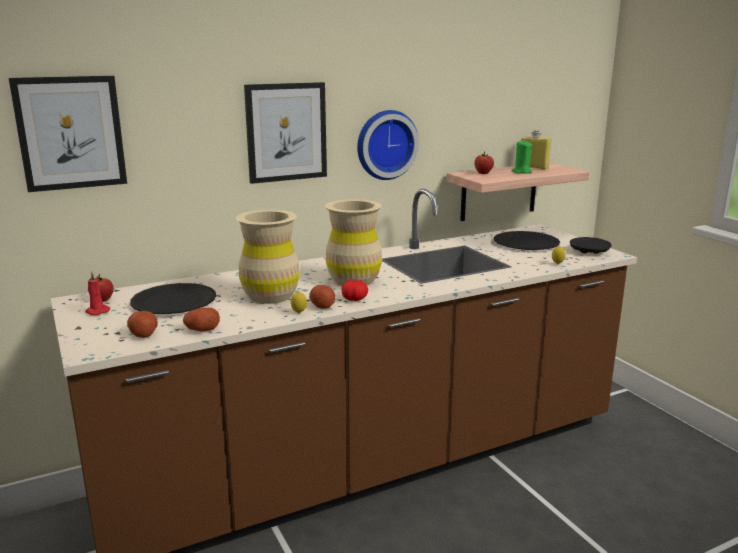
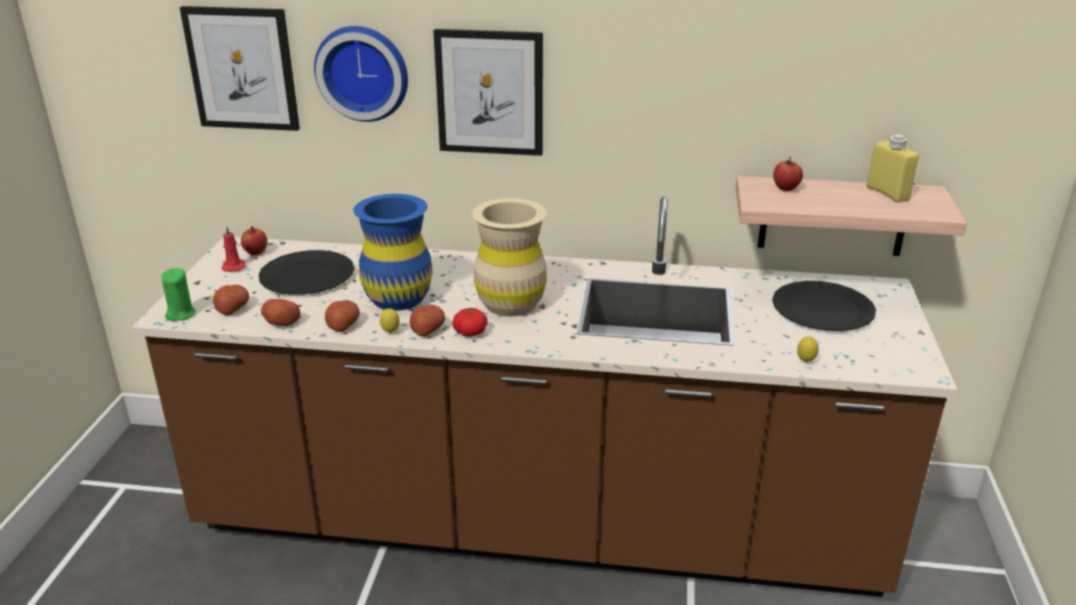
camera: 35 degrees right, 10 degrees up
beige vase [236,210,300,304] -> blue vase [353,194,433,311]
wall clock [357,110,419,180] -> wall clock moved to [314,26,408,122]
green candle [511,140,533,174] -> green candle moved to [161,268,196,321]
black plate [570,237,612,254] -> none
none -> potato [325,300,360,332]

